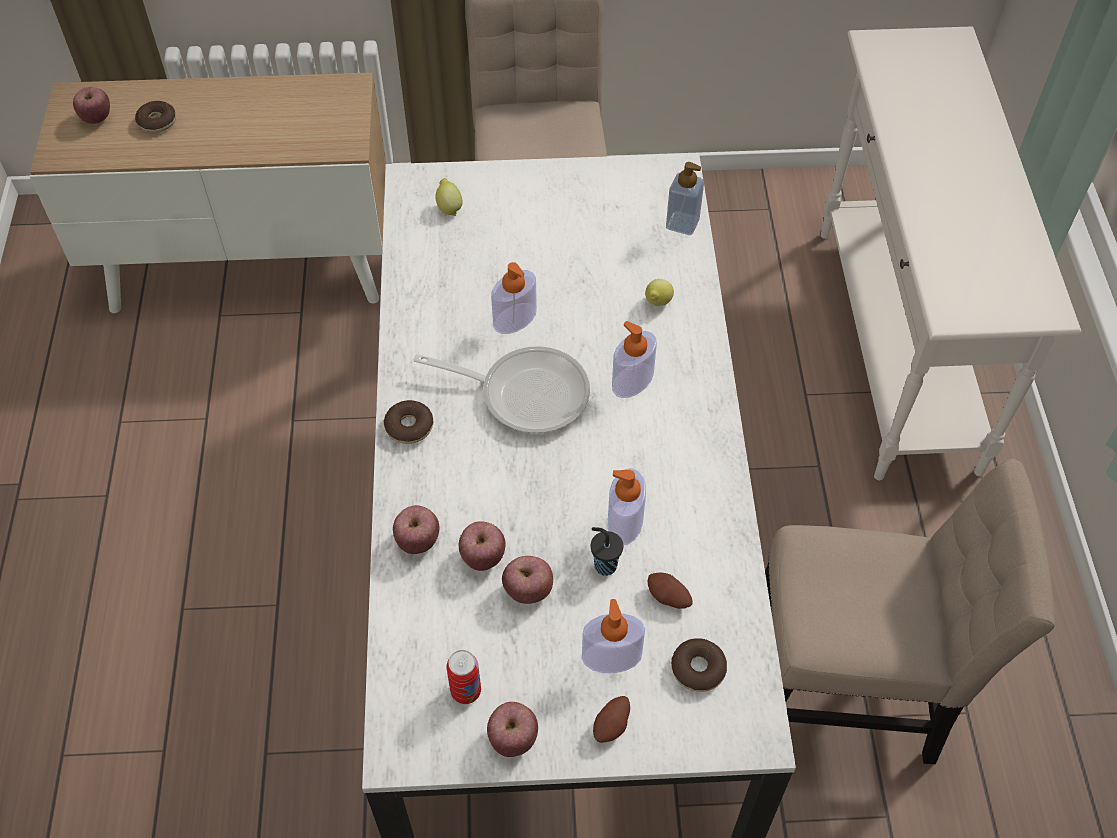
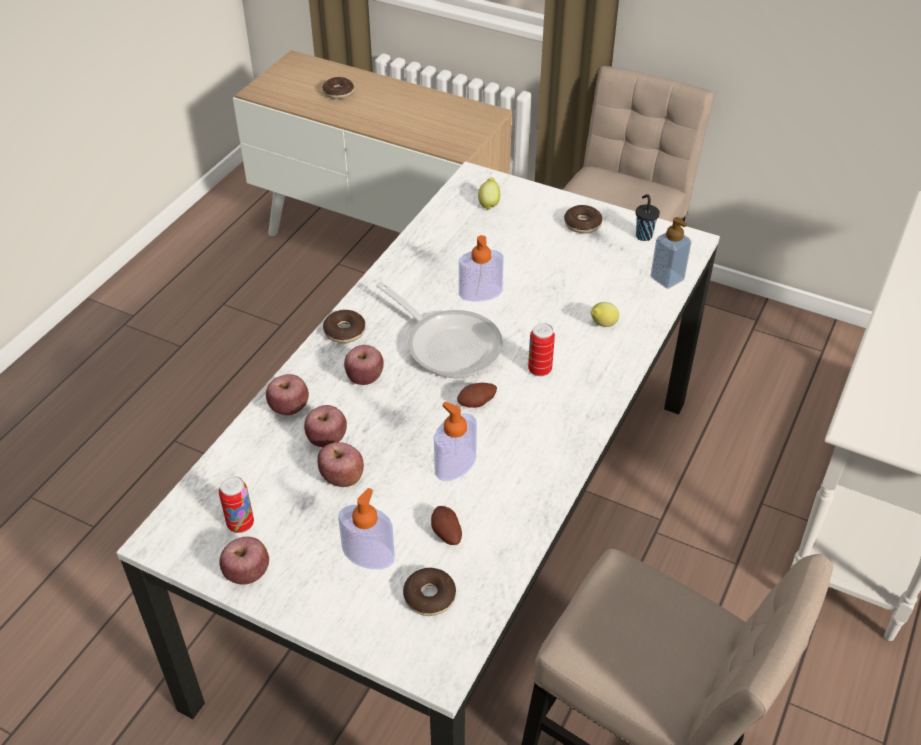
camera: 30 degrees right, 10 degrees down
apple [73,87,110,124] -> apple moved to [344,345,384,385]
black cup [591,527,623,576] -> black cup moved to [636,194,660,241]
potato [593,696,630,743] -> potato moved to [457,383,497,408]
soap dispenser [612,321,657,398] -> can [528,323,555,376]
none -> donut [564,205,602,234]

